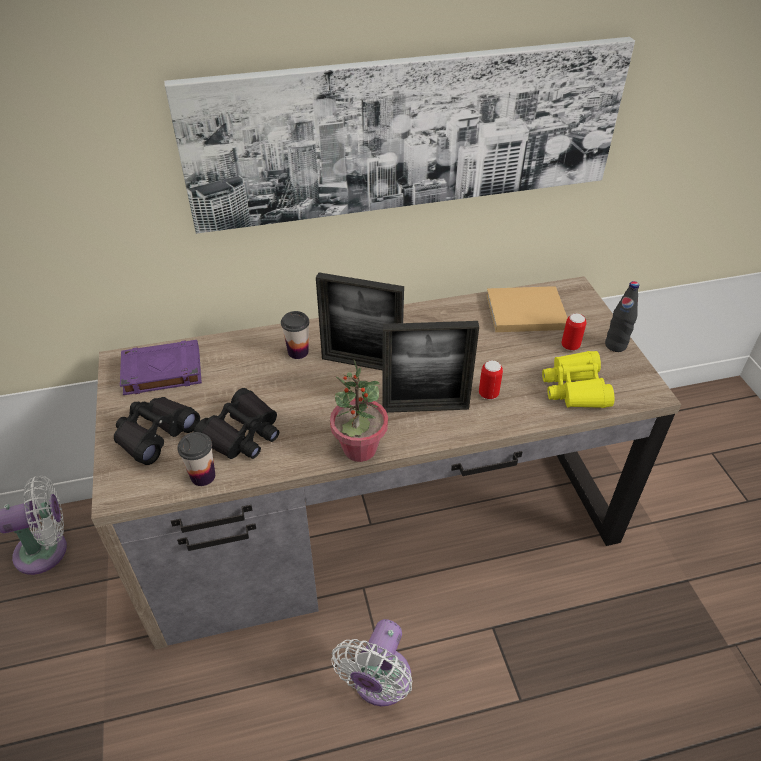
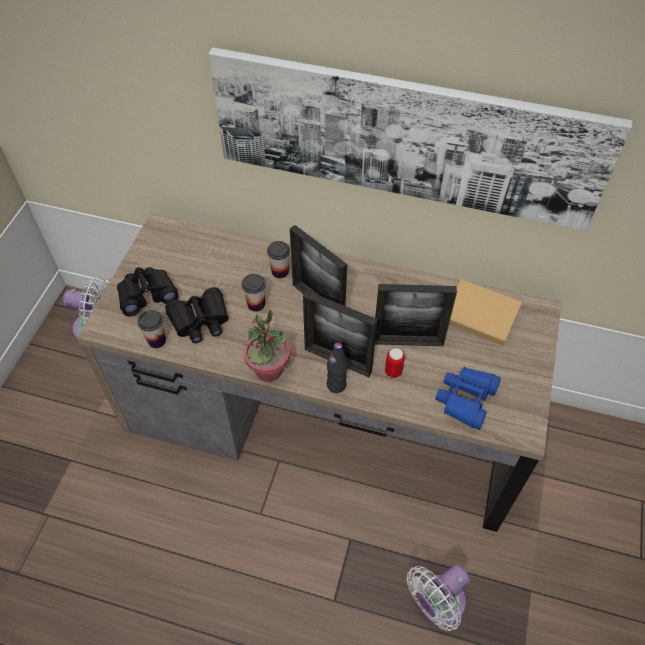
camera: 30 degrees right, 10 degrees up
purple book [120,340,202,395] -> none
white fan [331,619,412,706] -> white fan moved to [407,565,470,631]
yellow binoculars [542,351,615,408] -> blue binoculars [435,367,501,430]
can [561,313,586,351] -> none
black bottle [605,281,639,352] -> black bottle moved to [327,343,348,393]
none -> cup [242,274,266,312]
none -> picture frame [375,284,457,346]

